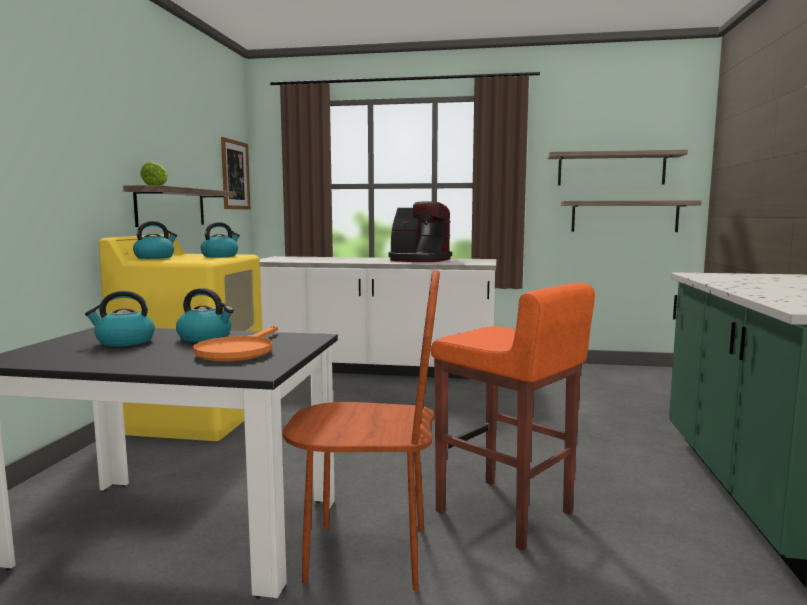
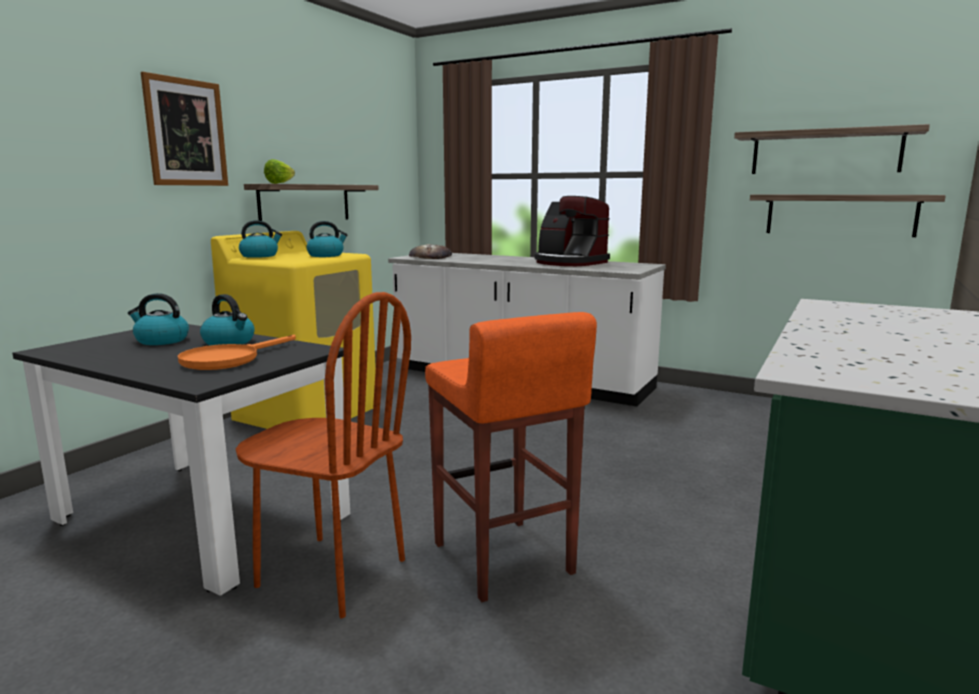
camera: 20 degrees right, 5 degrees up
picture [221,137,251,209] -> picture moved to [141,72,228,186]
none -> bread [409,244,452,259]

